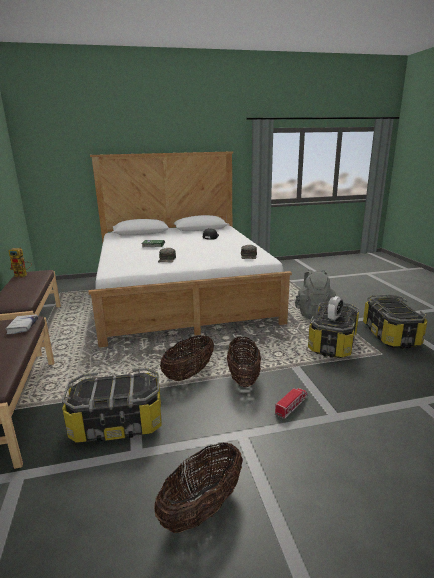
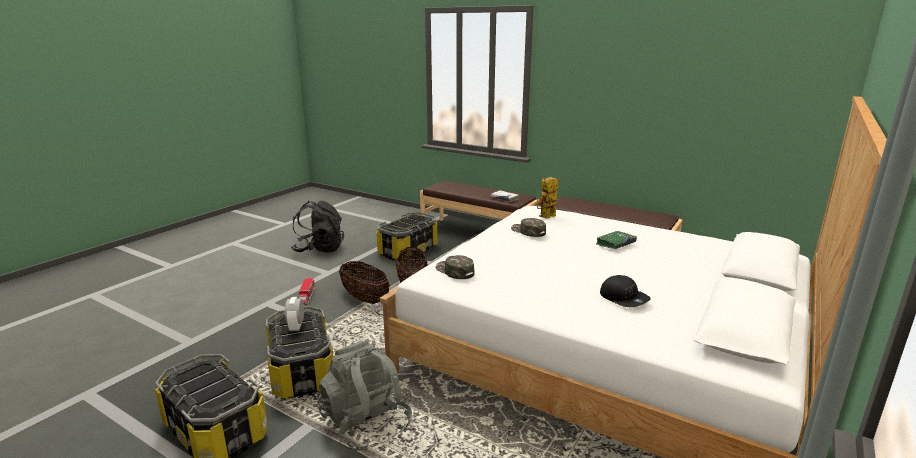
camera: 135 degrees right, 0 degrees up
toy robot [9,247,32,277] -> toy robot moved to [535,177,559,219]
basket [154,443,243,533] -> black backpack [291,201,344,253]

